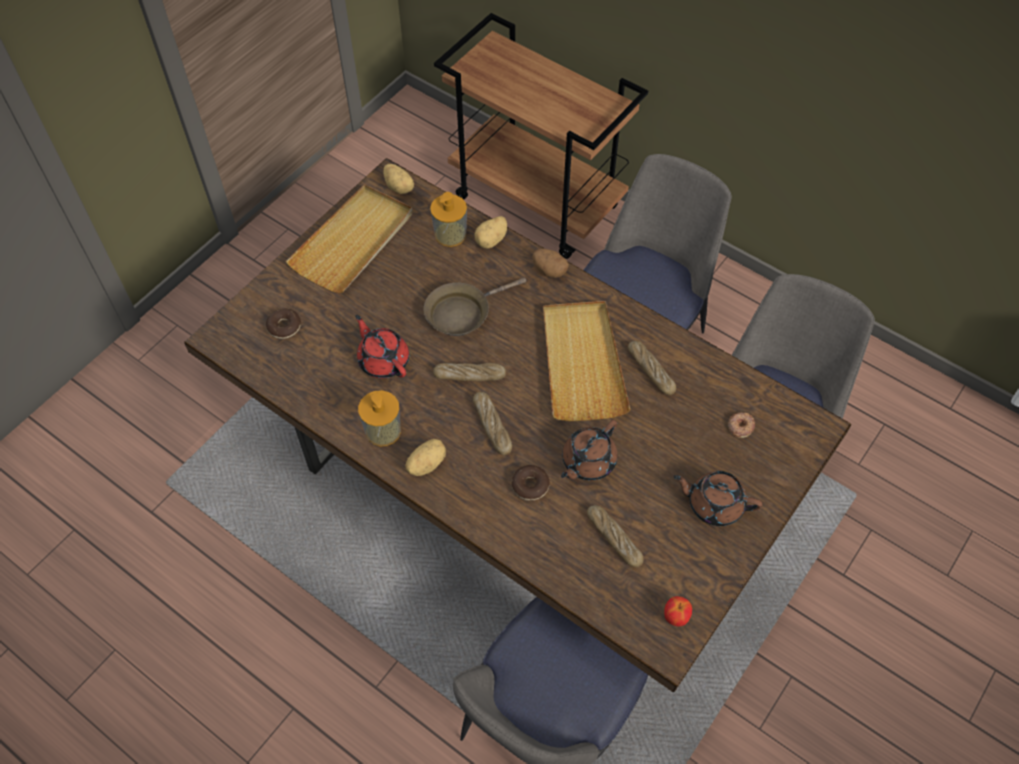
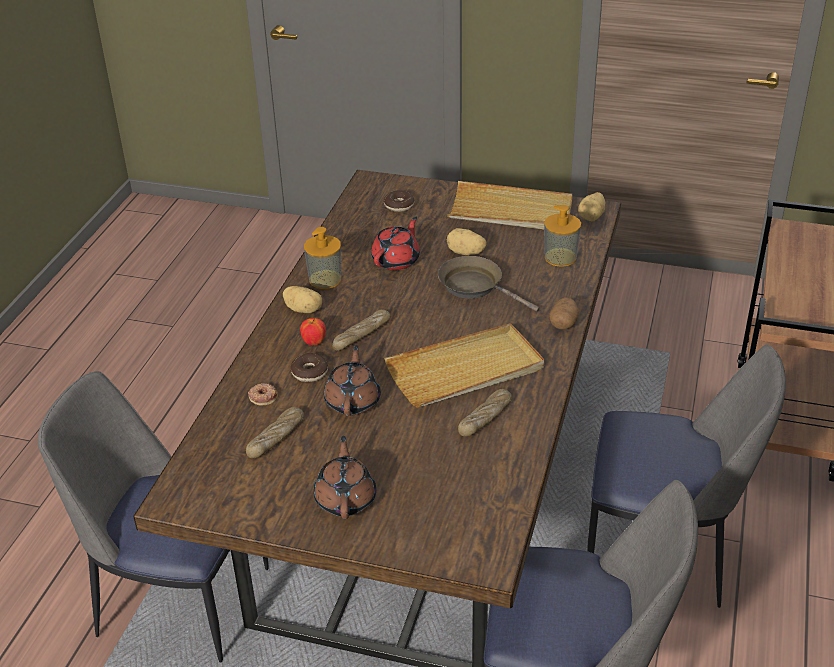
camera: 70 degrees right, 20 degrees down
bread [433,363,506,381] -> none
potato [474,216,507,249] -> potato moved to [447,228,486,255]
brown teapot [561,420,618,481] -> brown teapot turned 75 degrees clockwise [324,345,381,416]
apple [664,596,692,626] -> apple moved to [300,318,326,345]
donut [728,412,755,438] -> donut moved to [248,383,277,406]

